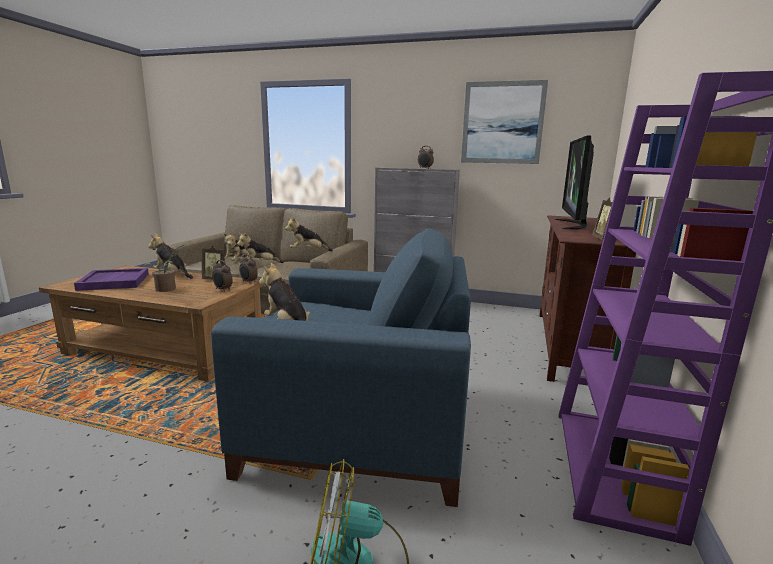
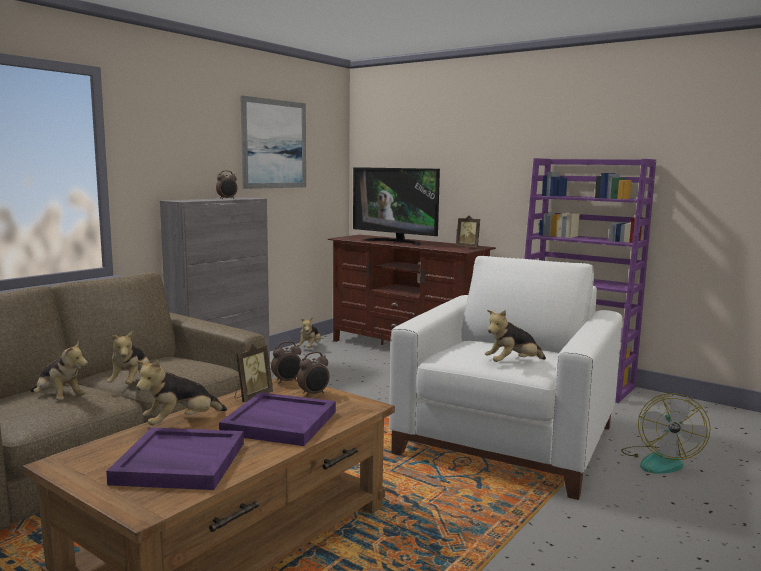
camera: 70 degrees left, 5 degrees down
potted plant [145,244,191,292] -> purple tray [219,392,336,446]
blue armchair [211,228,471,507] -> white armchair [389,256,622,500]
plush toy [285,217,333,251] -> plush toy moved to [297,317,321,348]

